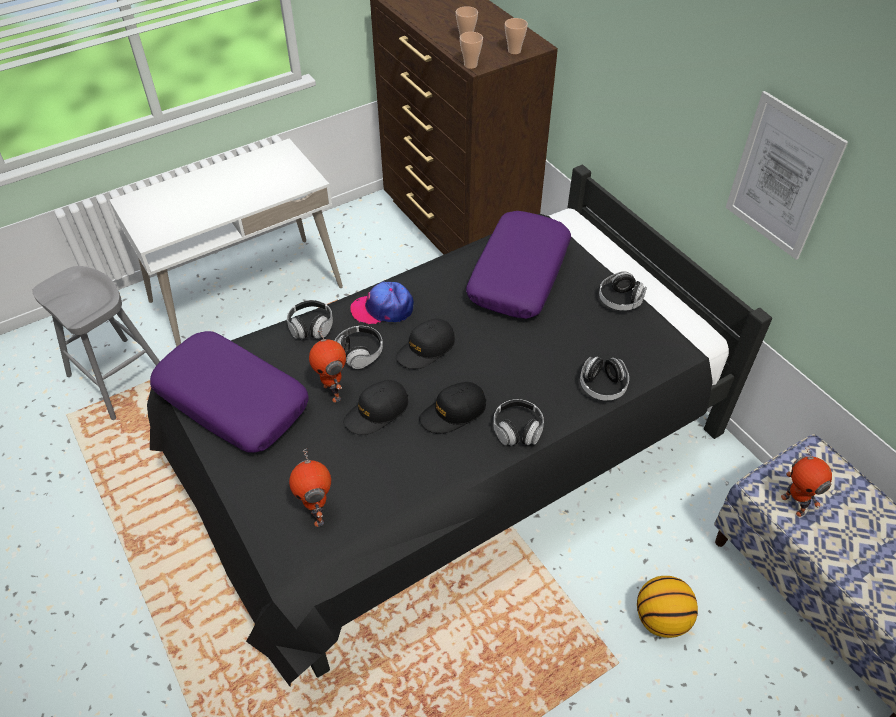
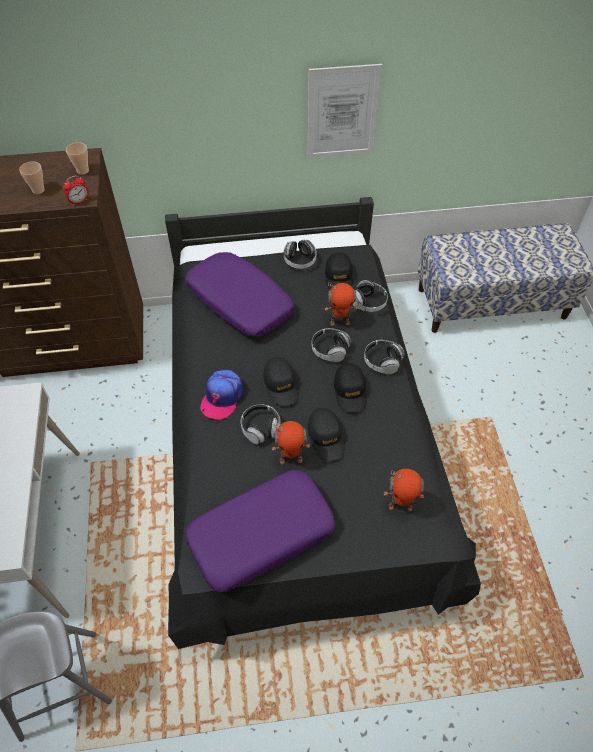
camera: 65 degrees left, 5 degrees up
headphones [287,300,333,339] -> headphones moved to [312,328,351,362]
cup [460,32,483,69] -> alarm clock [63,176,89,206]
basketball [637,576,698,638] -> none
toy robot [781,446,832,517] -> toy robot moved to [325,283,357,326]
none -> black cap [325,252,353,290]

